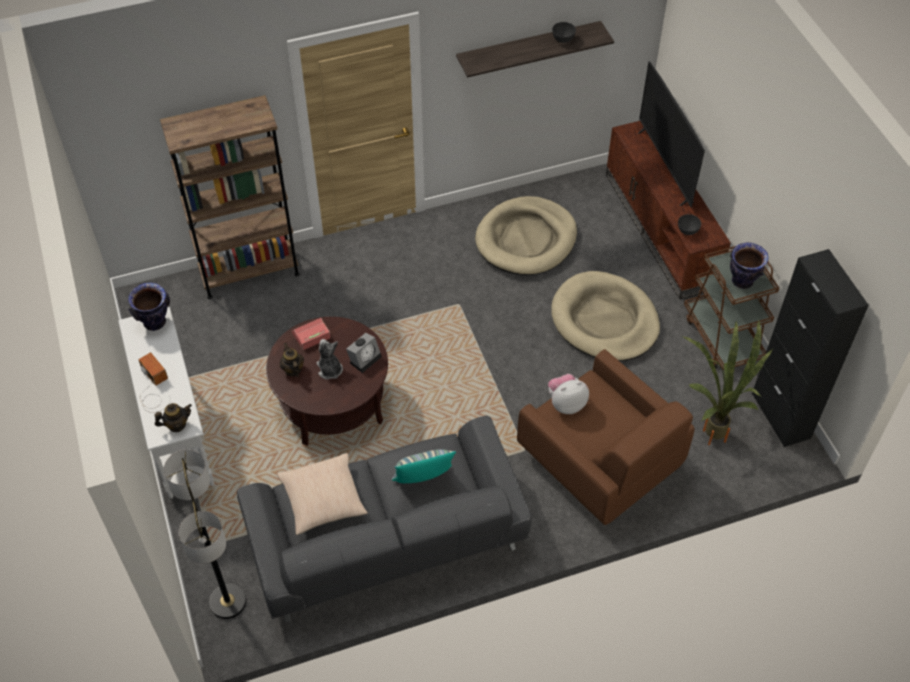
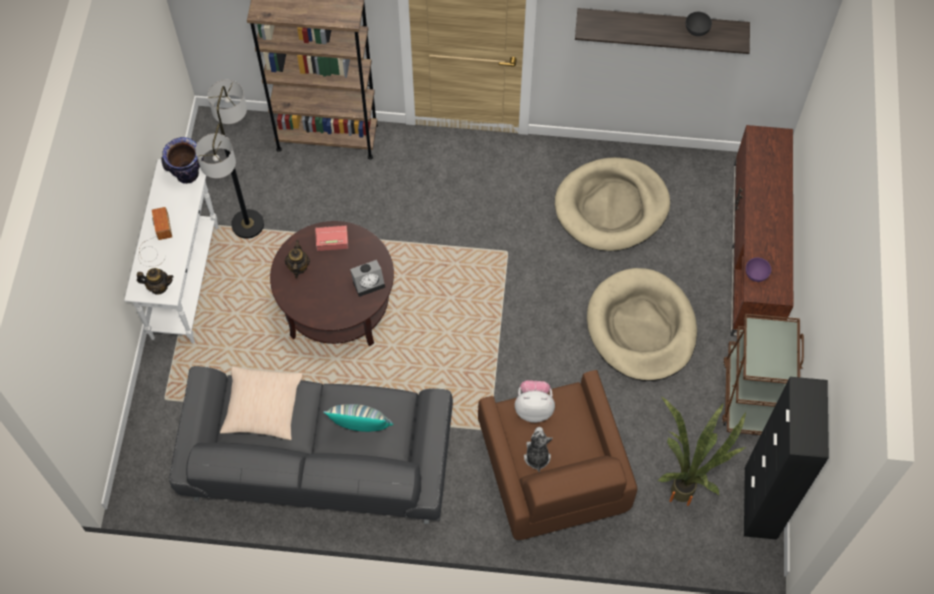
camera: 25 degrees right, 10 degrees up
floor lamp [164,449,246,619] -> floor lamp moved to [195,80,264,239]
plush toy [316,339,343,379] -> plush toy moved to [524,427,553,472]
television [638,61,705,207] -> none
grey bowl [678,214,701,235] -> purple bowl [746,258,771,282]
vase [730,243,769,289] -> none

